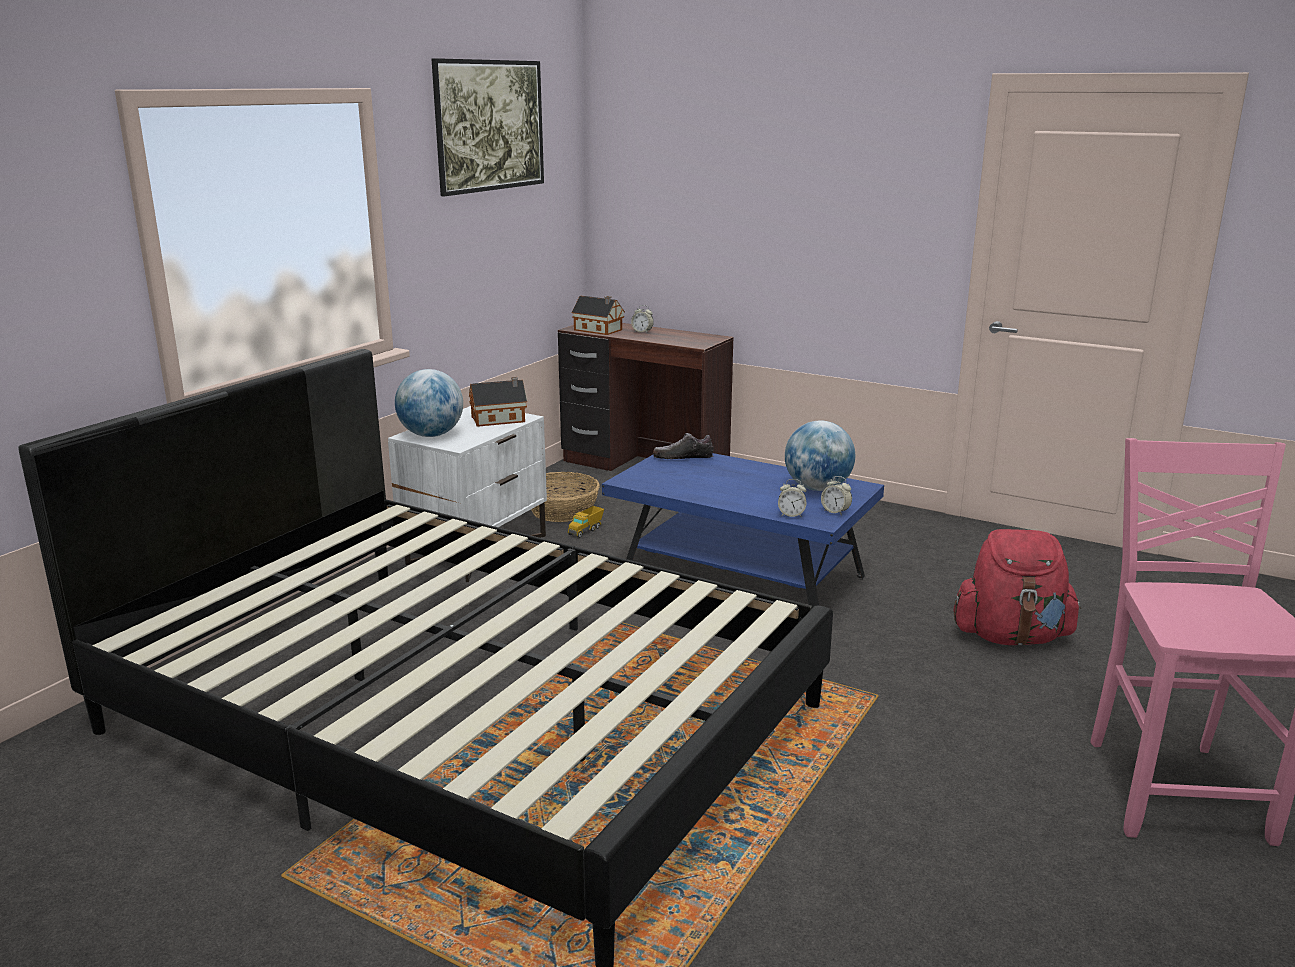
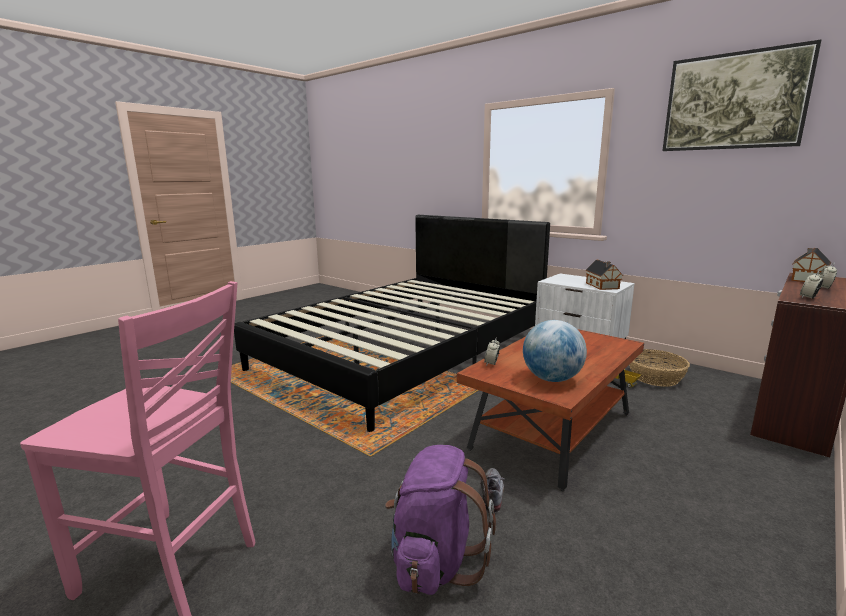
camera: 100 degrees right, 5 degrees down
globe [395,369,463,437] -> none
blue coffee table [602,453,884,607] -> brown coffee table [457,329,644,491]
shoe [653,433,714,459] -> shoe moved to [480,468,505,513]
alarm clock [821,476,852,516] -> alarm clock moved to [800,270,823,299]
red backpack [954,529,1081,645] -> purple backpack [385,445,496,595]

